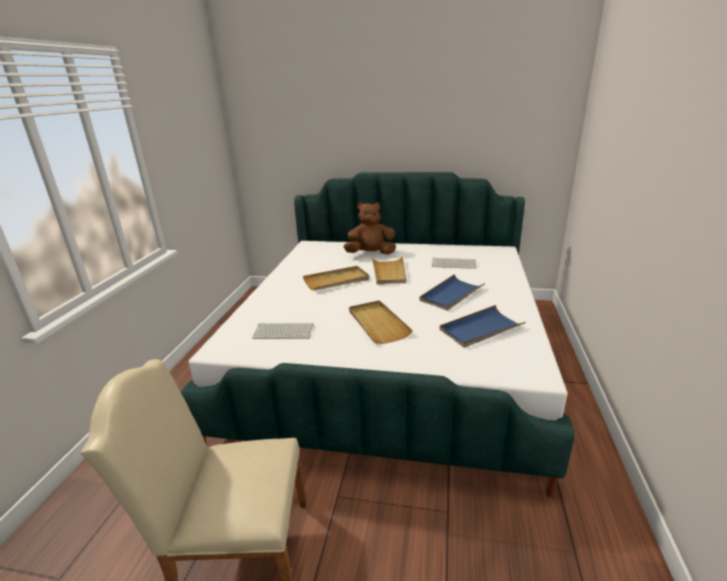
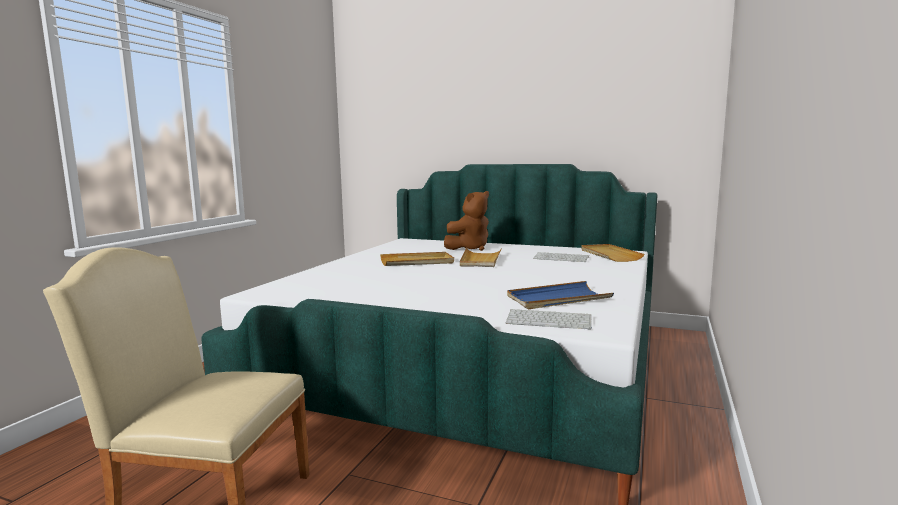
camera: 10 degrees right, 15 degrees down
keyboard [252,323,314,339] -> keyboard moved to [506,309,592,330]
brown plush toy [344,202,396,255] -> brown plush toy turned 135 degrees clockwise [444,191,489,251]
beige tray [349,300,413,344] -> beige tray moved to [581,244,644,262]
blue tray [419,274,485,311] -> none

